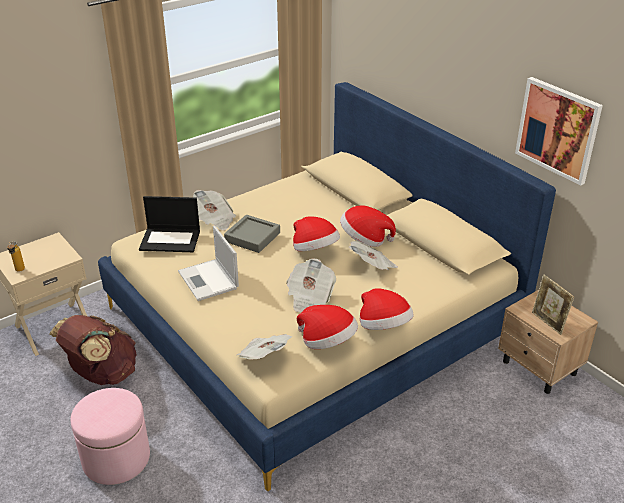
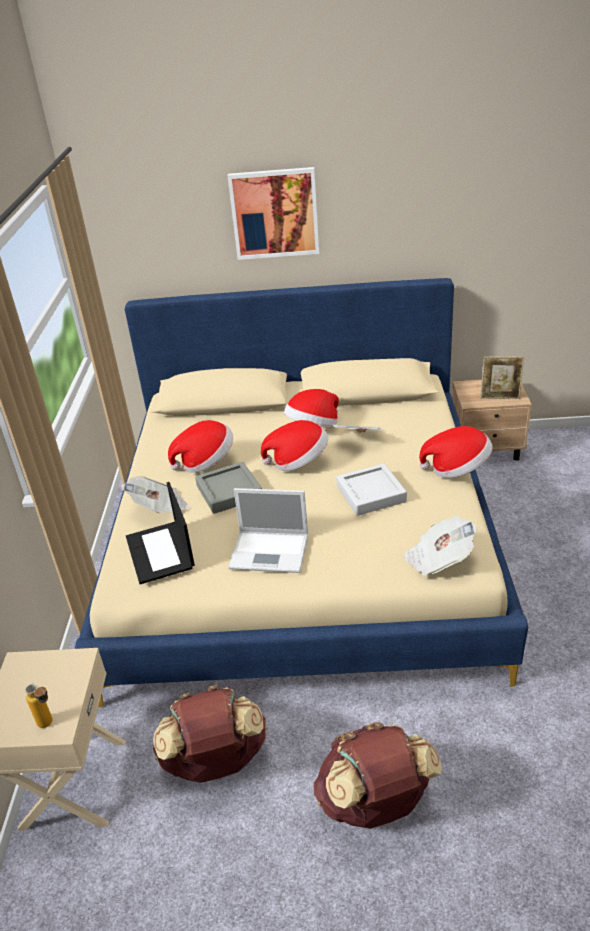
camera: 50 degrees left, 0 degrees up
pink ottoman [70,388,150,485] -> brown backpack [314,722,442,829]
laptop [139,196,200,252] -> laptop turned 120 degrees clockwise [126,482,195,584]
newspaper [286,259,336,312] -> grey tray [336,464,407,516]
hat [297,305,358,349] -> hat moved to [168,420,233,473]
picture [515,77,603,185] -> picture moved to [227,167,319,260]

